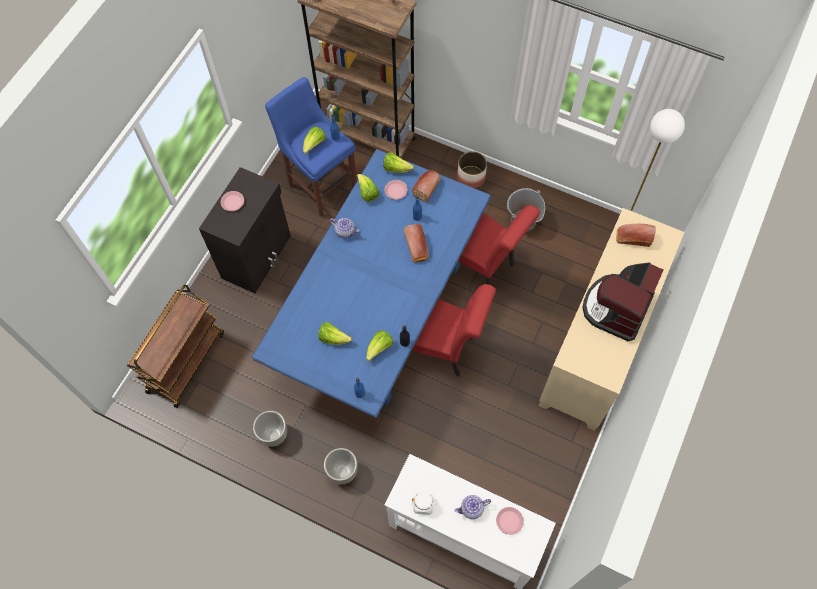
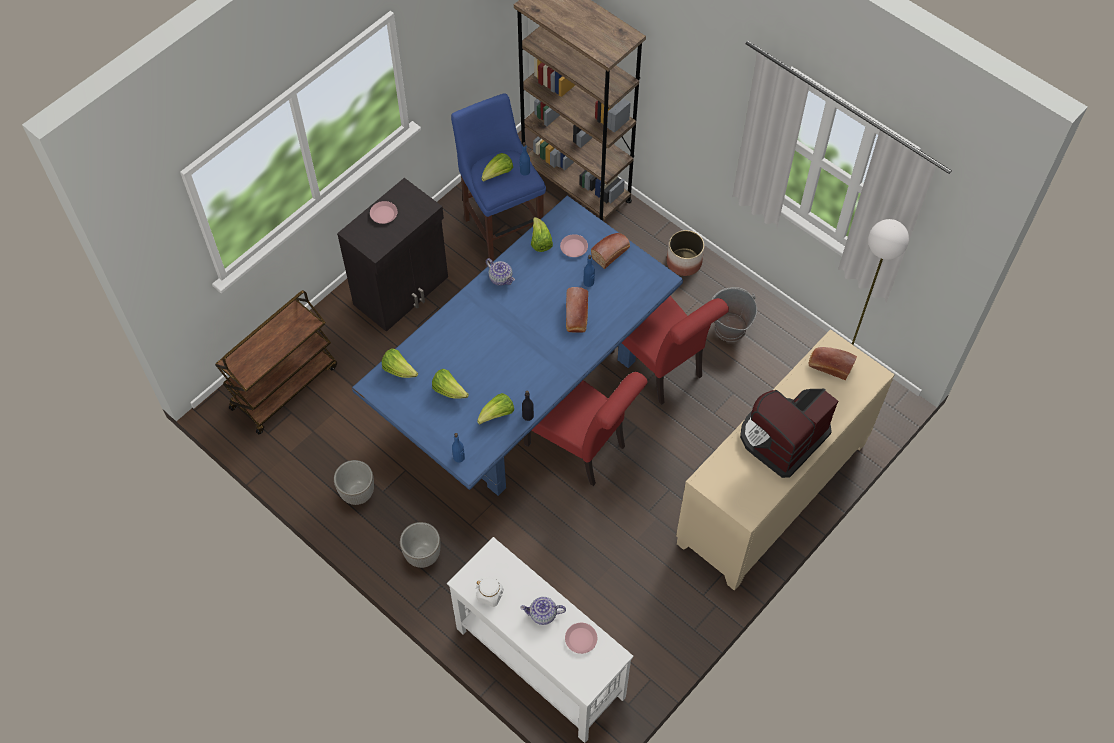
camera: 15 degrees right, 5 degrees down
lettuce [383,152,414,173] -> lettuce moved to [382,348,418,378]

